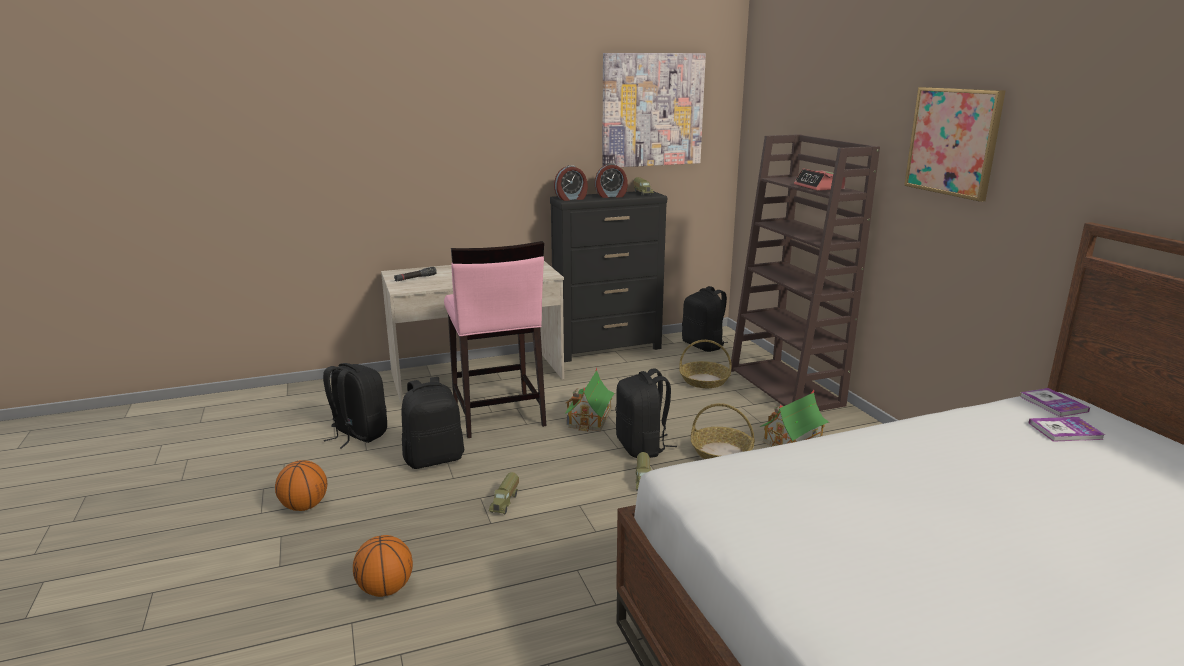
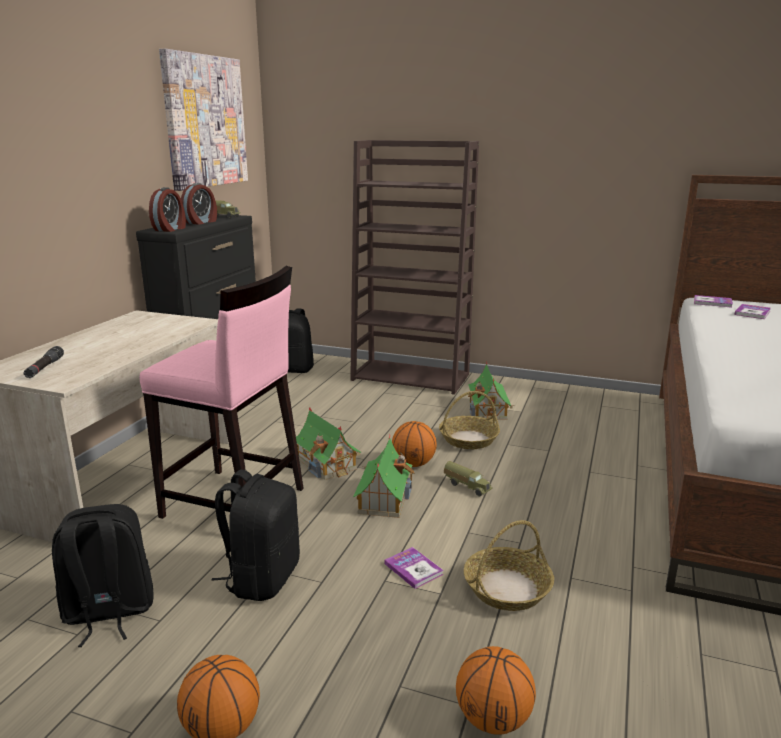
camera: 50 degrees left, 0 degrees up
toy truck [489,472,519,514] -> book [384,547,443,589]
black backpack [615,369,677,458] -> basketball [392,421,437,467]
basket [679,340,732,388] -> basket moved to [464,520,554,611]
alarm clock [794,168,846,191] -> none
picture [904,87,1006,202] -> none
none -> toy house [353,435,414,518]

